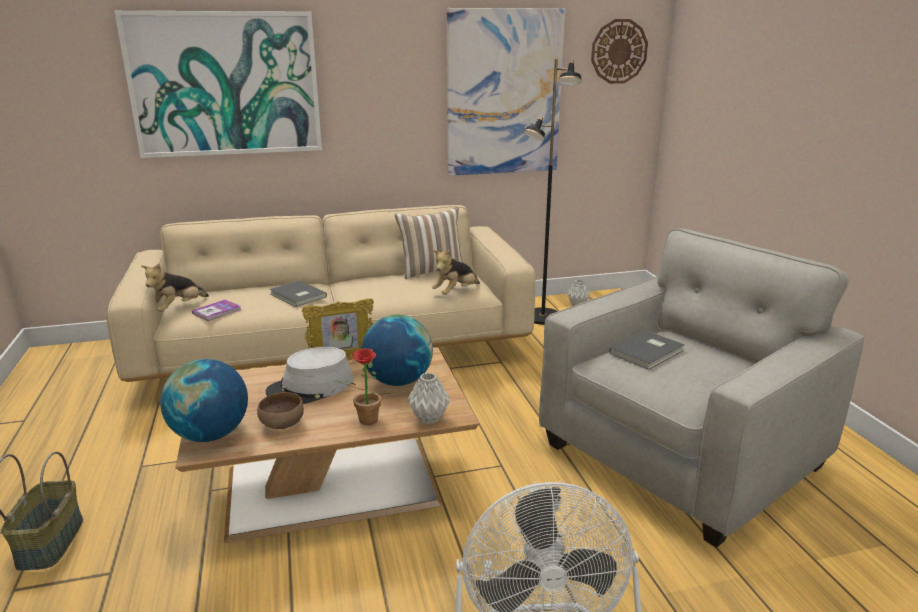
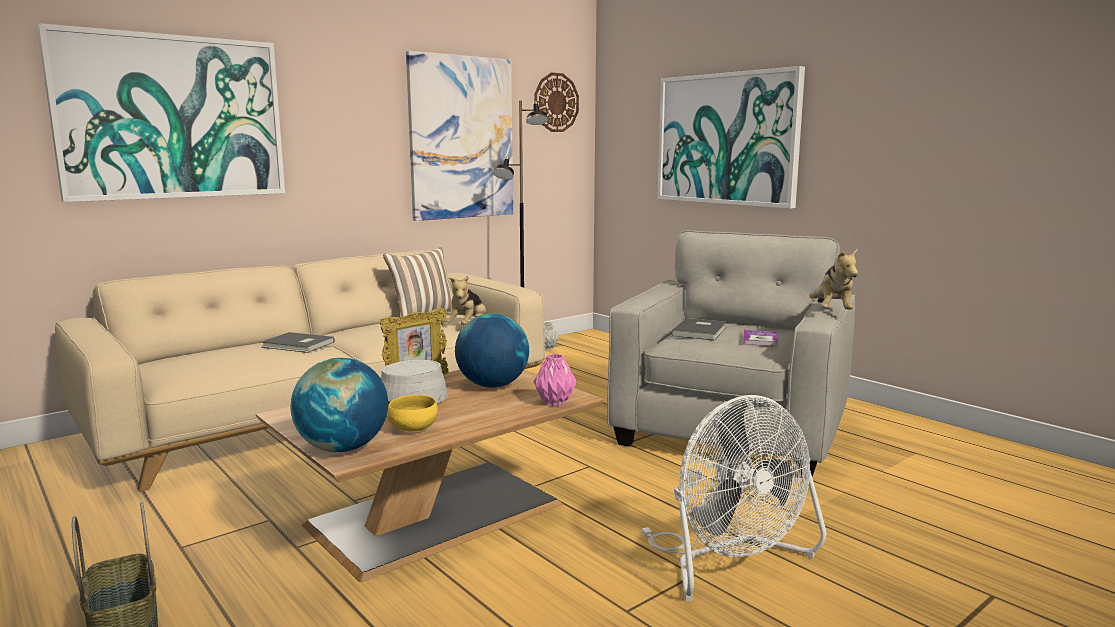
camera: 25 degrees left, 10 degrees down
plush toy [141,264,209,312] -> plush toy moved to [809,248,858,310]
book [192,300,241,321] -> book moved to [743,330,778,347]
brown bowl [257,392,304,429] -> yellow bowl [387,395,438,431]
potted plant [333,348,391,425] -> none
grey vase [407,373,450,424] -> pink vase [534,354,576,406]
none -> picture [657,66,805,209]

